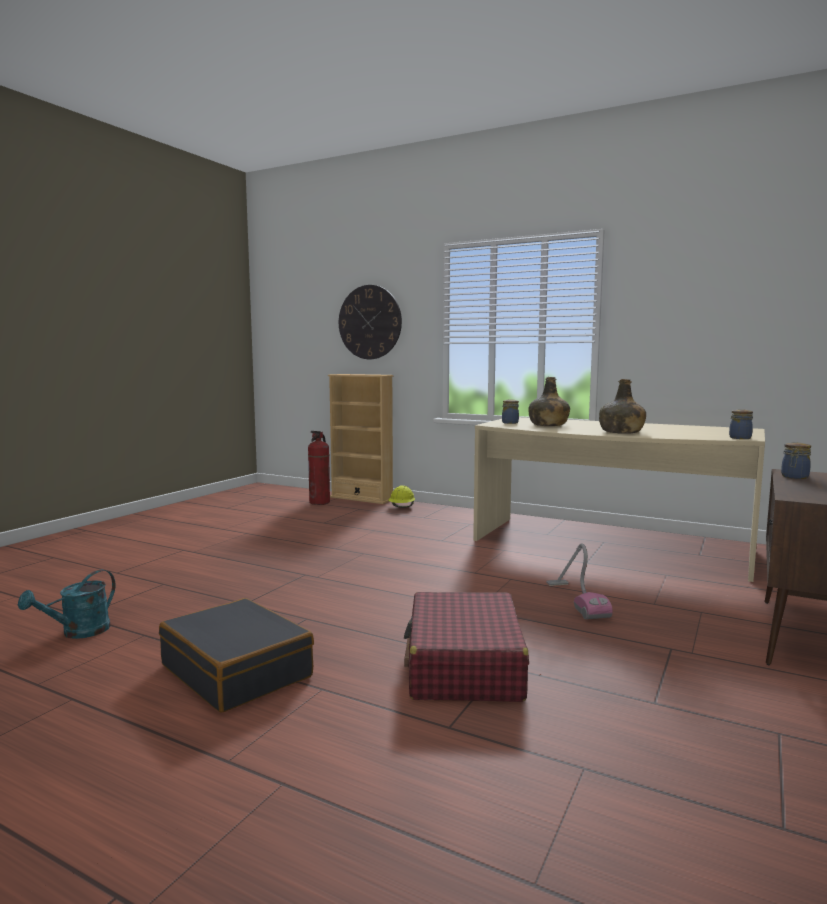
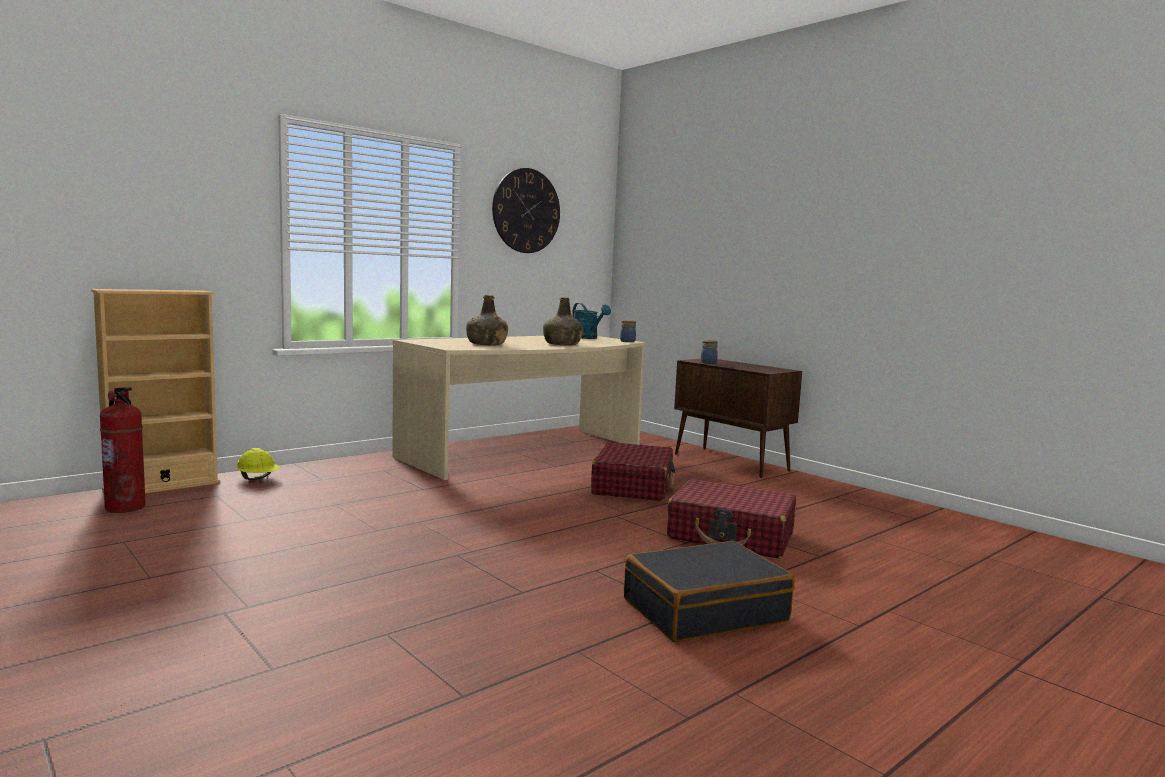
camera: 70 degrees left, 0 degrees up
turquoise watering can [18,570,115,639] -> turquoise watering can moved to [572,303,611,339]
wall clock [339,285,402,359] -> wall clock moved to [492,168,560,253]
jar [502,400,519,424] -> none
vacuum cleaner [546,543,613,619] -> red suitcase [591,442,675,501]

